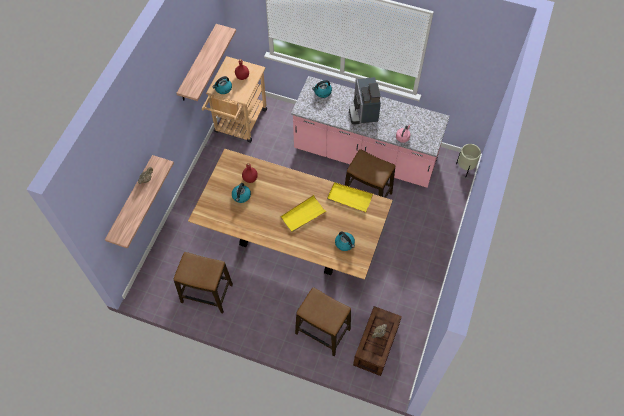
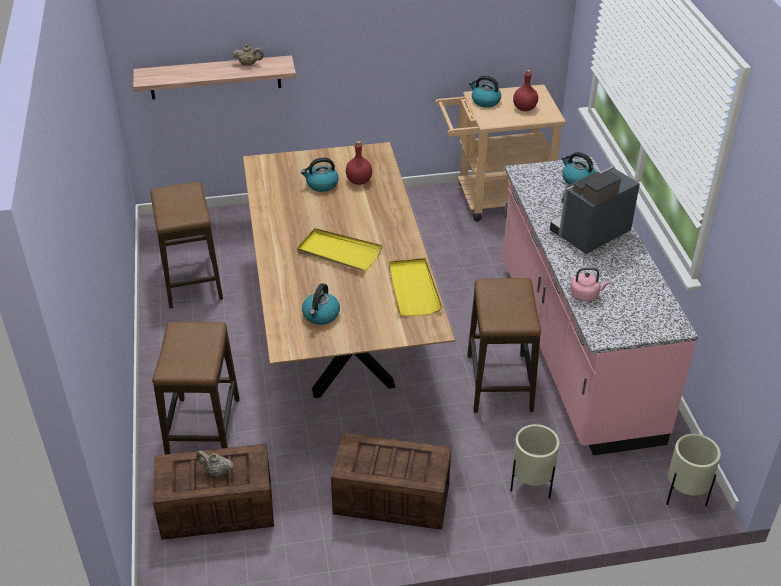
camera: 60 degrees right, 20 degrees down
shelf [177,24,236,101] -> none
none -> crate [331,433,451,530]
none -> beige planter [510,424,560,499]

